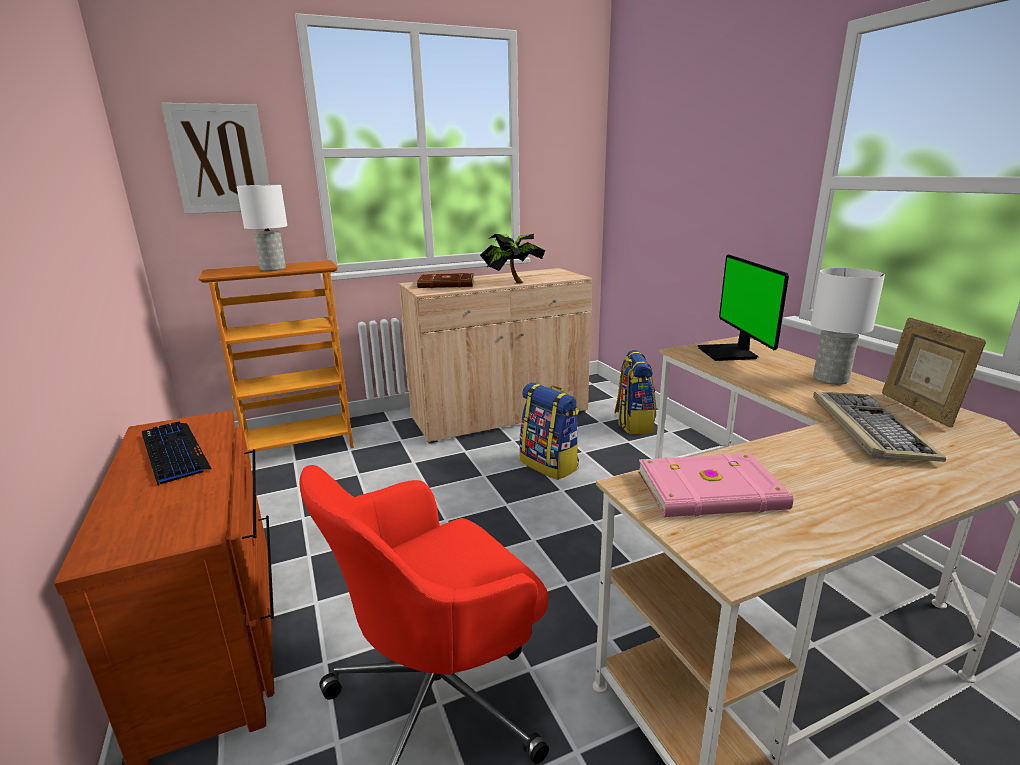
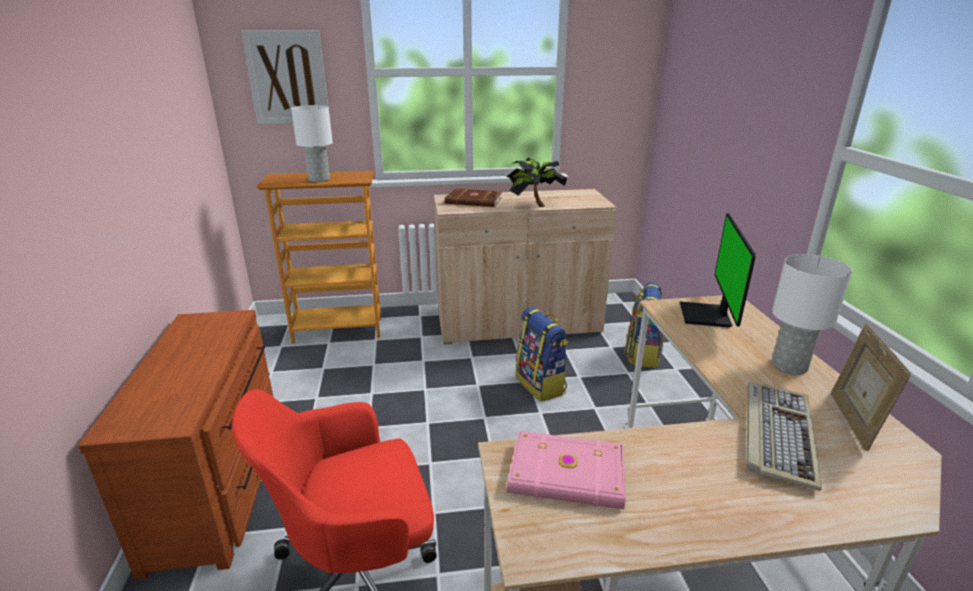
camera: 15 degrees right, 5 degrees up
keyboard [142,421,212,486] -> none

